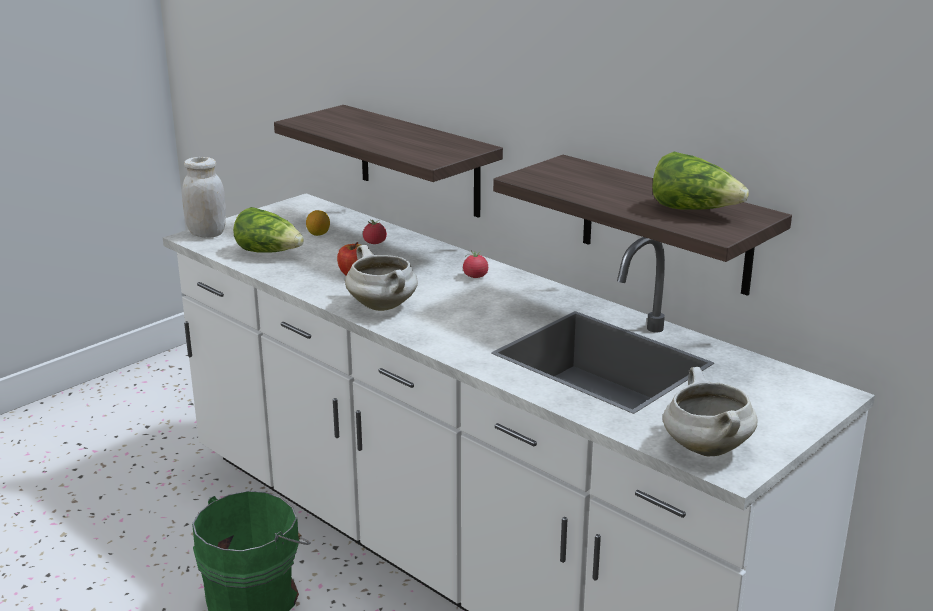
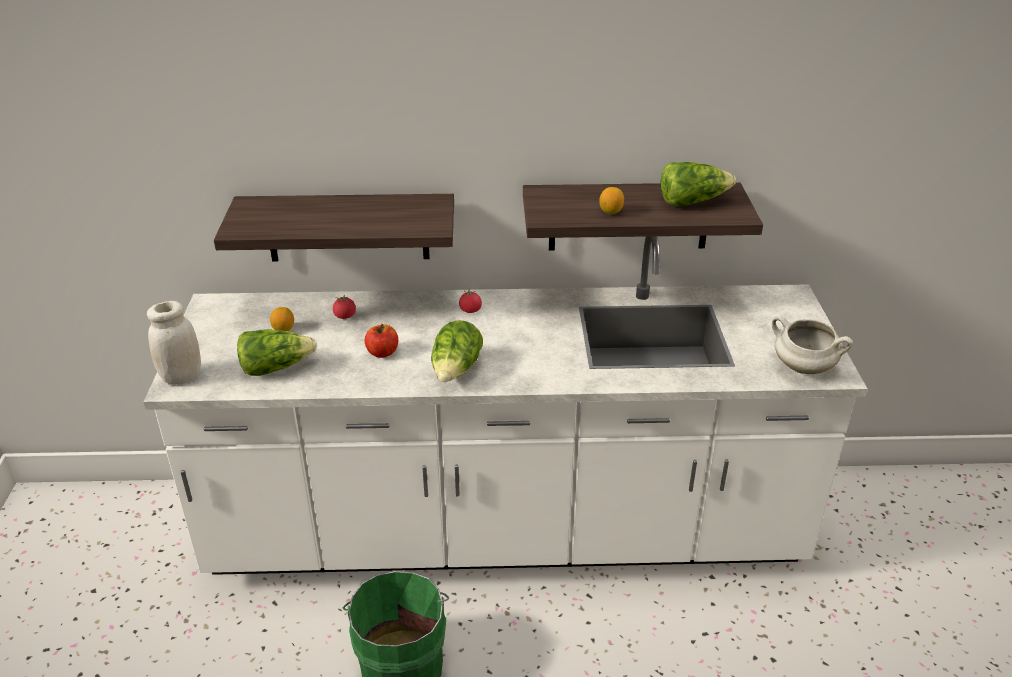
camera: 45 degrees left, 10 degrees up
white cooking pot [345,245,418,311] -> lettuce [431,320,483,382]
none -> lemon [600,187,624,214]

